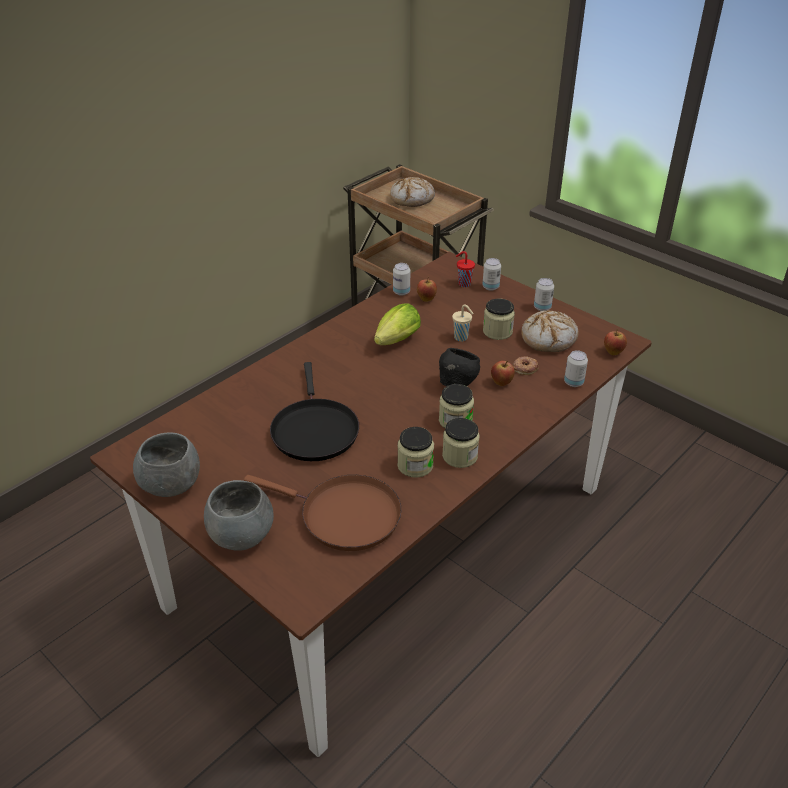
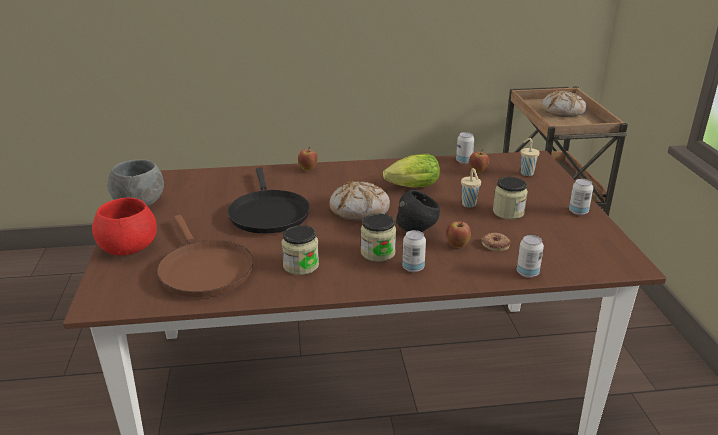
camera: 40 degrees right, 10 degrees down
grey bowl [204,480,274,551] -> red bowl [92,198,157,255]
black frying pan [270,362,359,461] -> black frying pan turned 45 degrees counterclockwise [228,168,310,234]
jar [442,418,480,468] -> none
red cup [456,251,475,287] -> beige cup [521,138,540,176]
can [482,258,501,291] -> can moved to [402,230,426,272]
bread [521,310,578,352] -> bread moved to [329,181,390,221]
apple [604,329,627,355] -> apple moved to [298,147,318,171]

